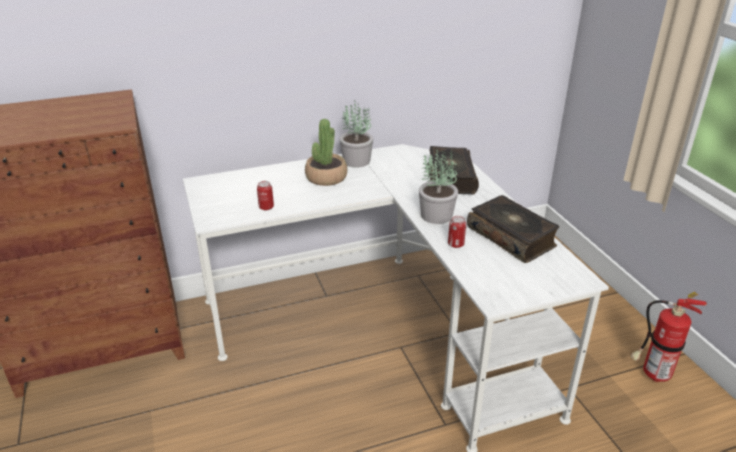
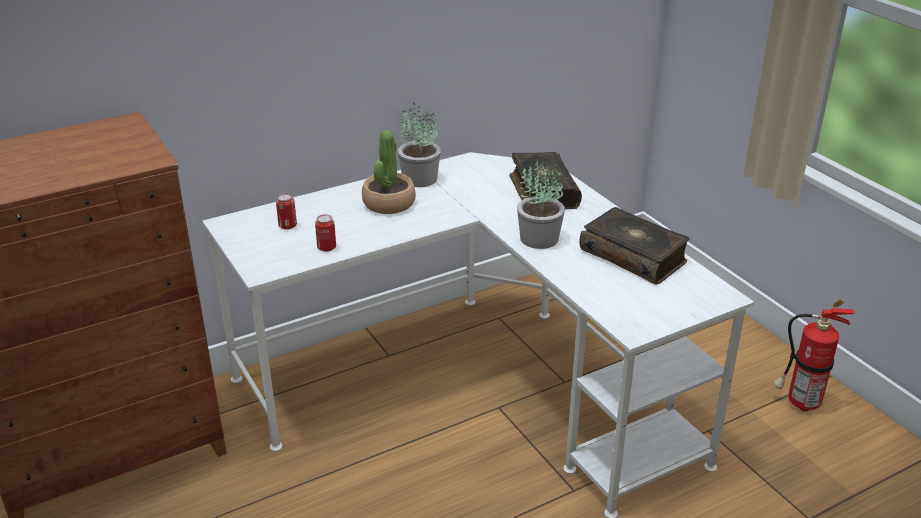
camera: 10 degrees left, 0 degrees up
can [448,216,466,248] -> can moved to [276,193,297,230]

